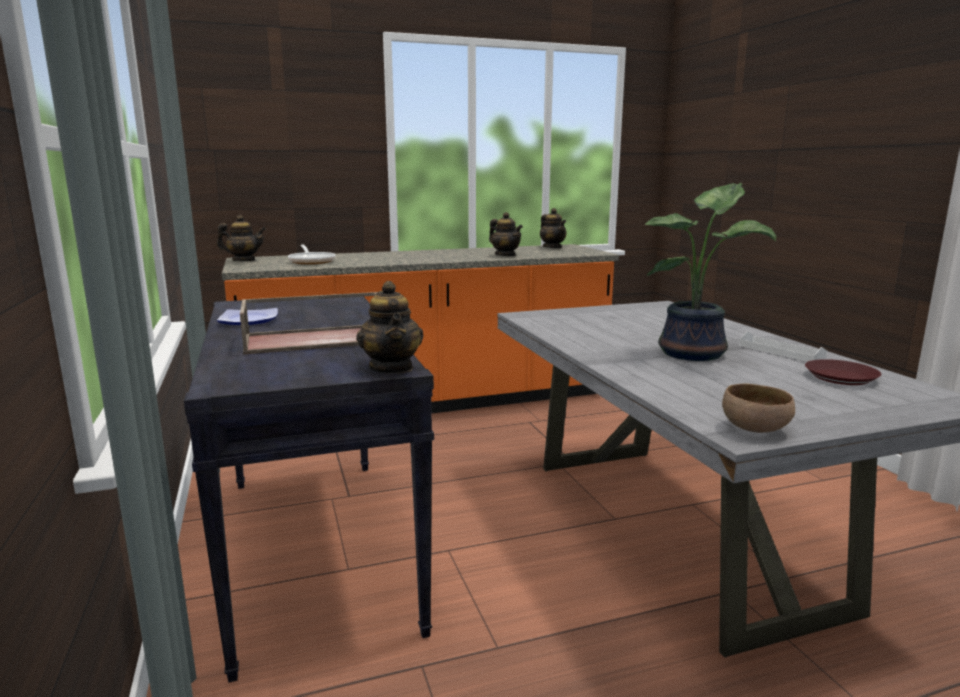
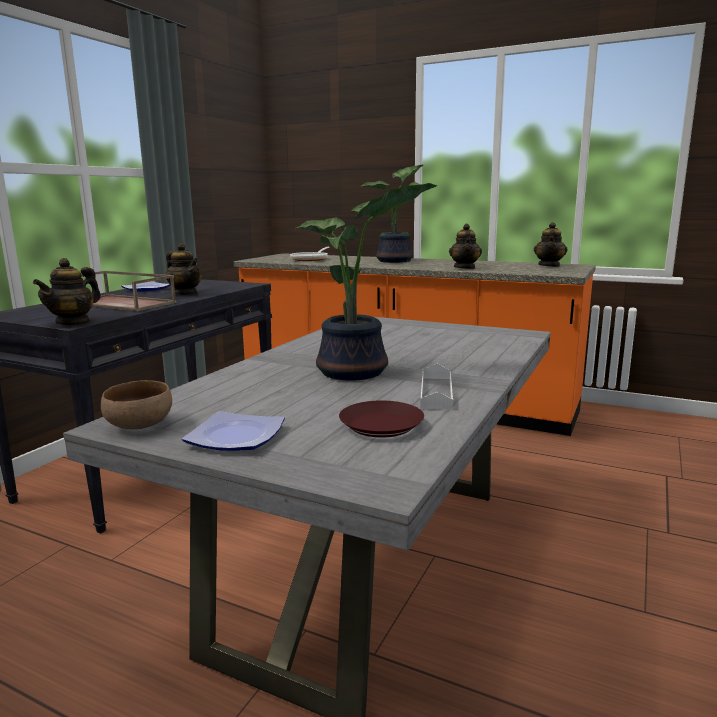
camera: 45 degrees right, 0 degrees up
teapot [217,215,266,261] -> teapot moved to [165,243,202,295]
none -> plate [182,411,285,451]
none -> potted plant [362,164,423,263]

